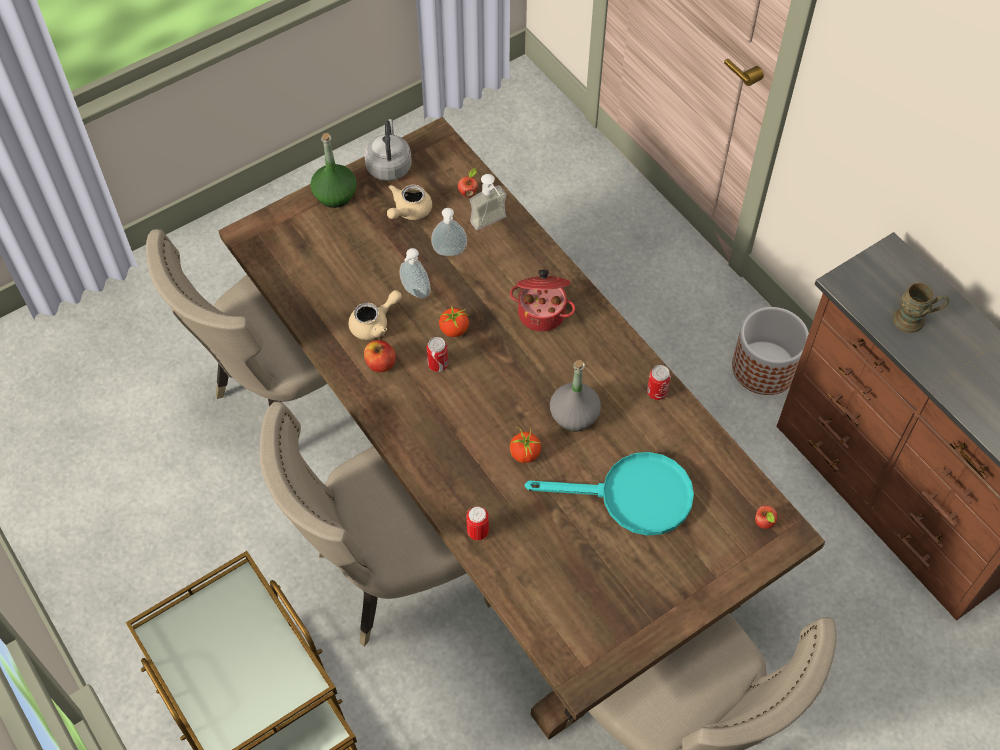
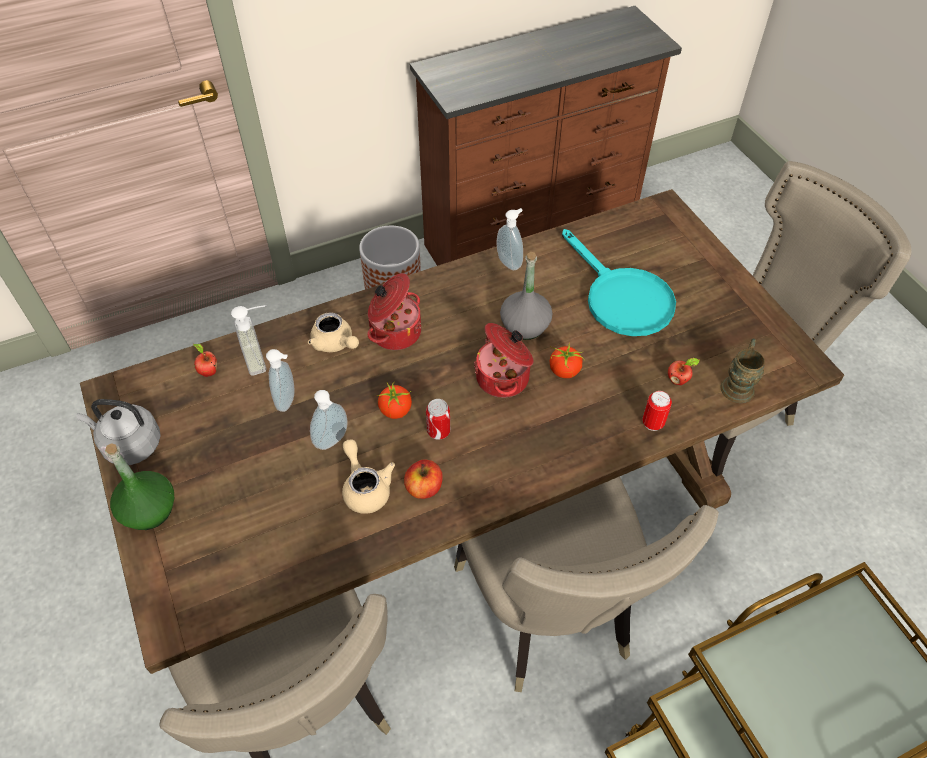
camera: 80 degrees left, 5 degrees down
beige teapot [387,185,432,220] -> beige teapot moved to [308,312,359,352]
turquoise frying pan [525,452,694,536] -> turquoise frying pan turned 135 degrees clockwise [562,229,676,336]
can [647,365,671,400] -> soap dispenser [497,208,523,270]
apple [755,505,778,529] -> apple moved to [668,358,700,385]
brown mug [893,283,949,333] -> brown mug moved to [721,338,765,403]
none -> cooking pot [474,323,534,398]

